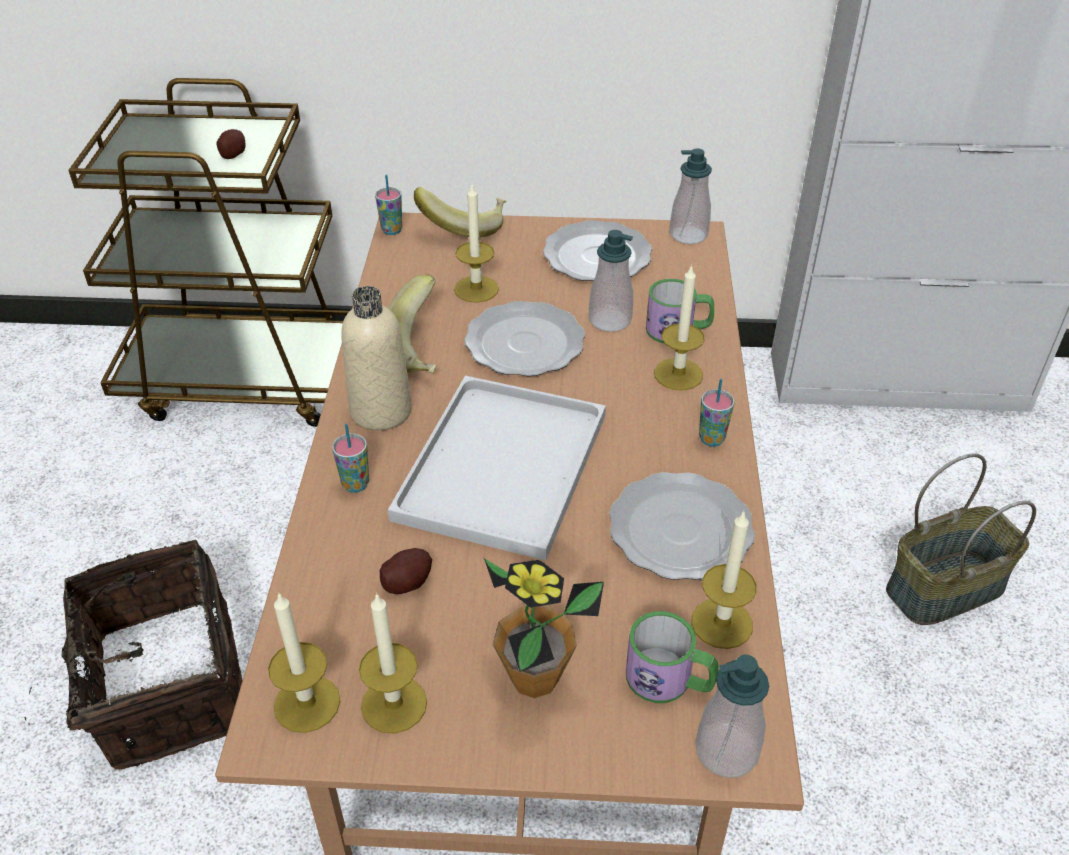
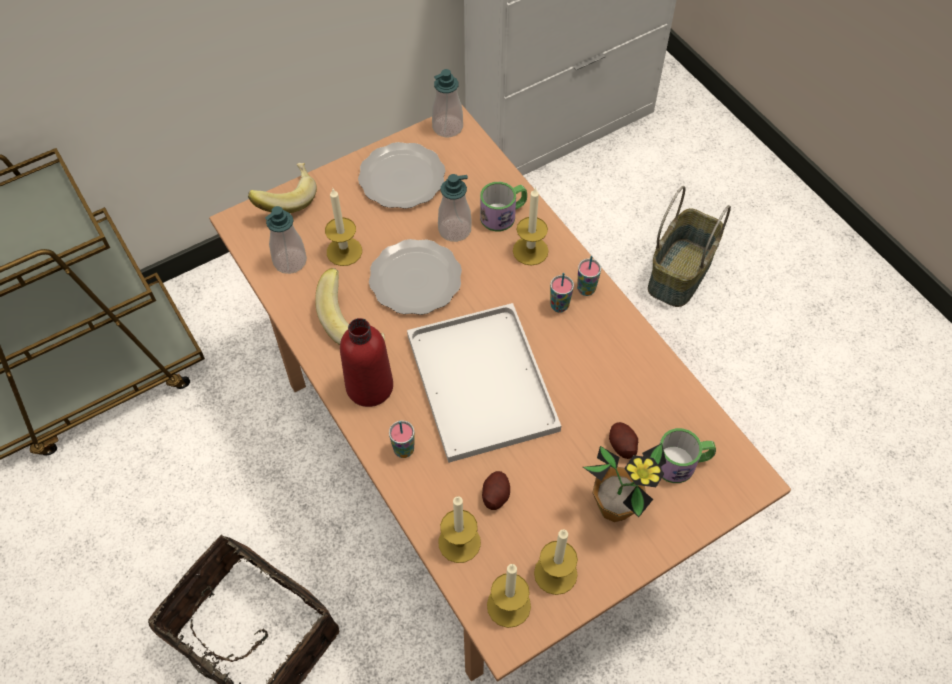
camera: 35 degrees left, 15 degrees up
potato [216,129,246,159] -> potato moved to [609,422,638,459]
beige bottle [341,286,412,431] -> red bottle [340,318,393,407]
cup [375,175,402,235] -> cup moved to [550,273,574,313]
plate [609,472,755,580] -> none
candle [691,510,757,649] -> candle moved to [438,496,481,563]
soap dispenser [695,655,769,778] -> soap dispenser moved to [265,206,307,274]

